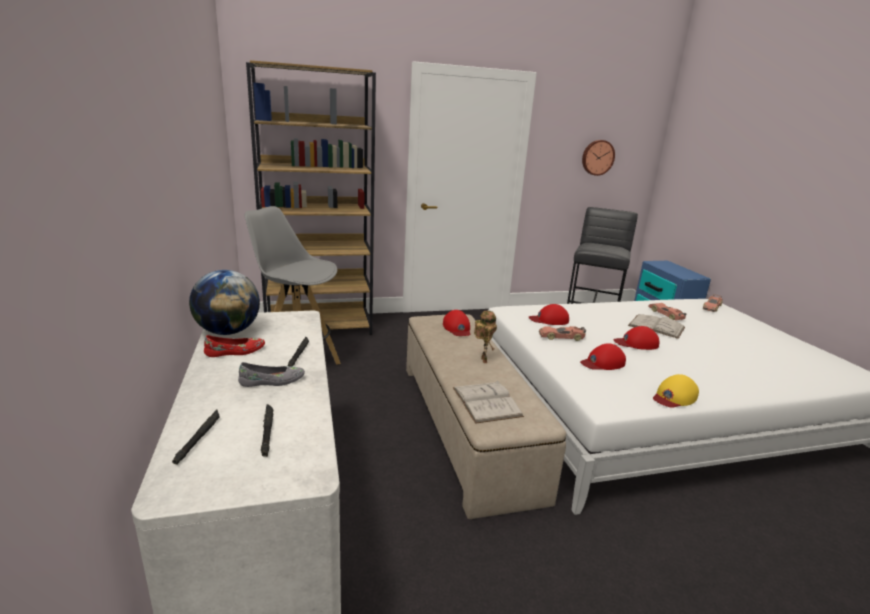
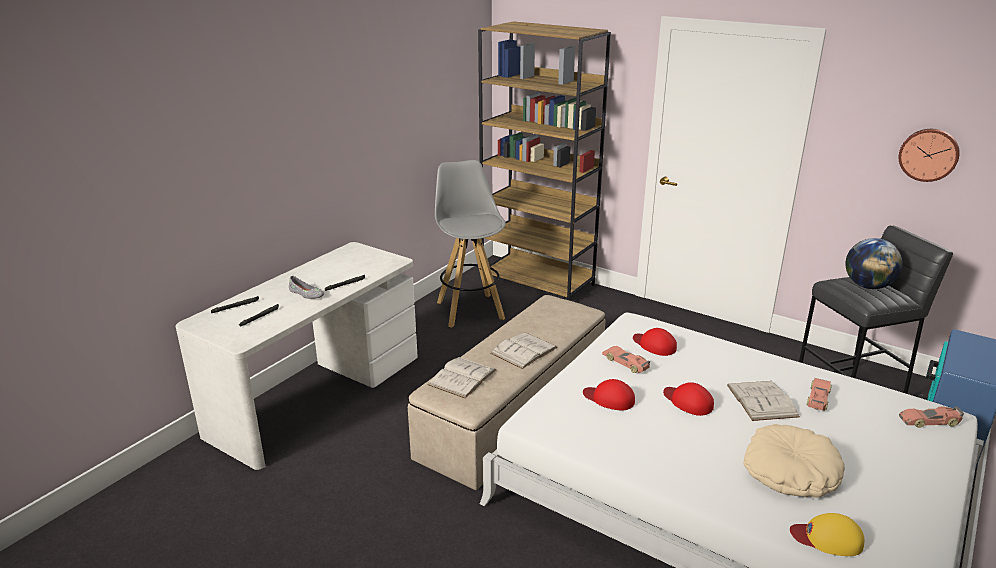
camera: 50 degrees right, 5 degrees up
globe [189,270,260,335] -> globe moved to [845,238,902,289]
red shoe [204,335,265,357] -> none
red cap [443,310,470,336] -> none
toy robot [474,311,497,363] -> white book [490,332,558,369]
yellow cap [653,374,699,408] -> yellow cap moved to [790,513,864,556]
none -> beige pillow [743,424,845,498]

